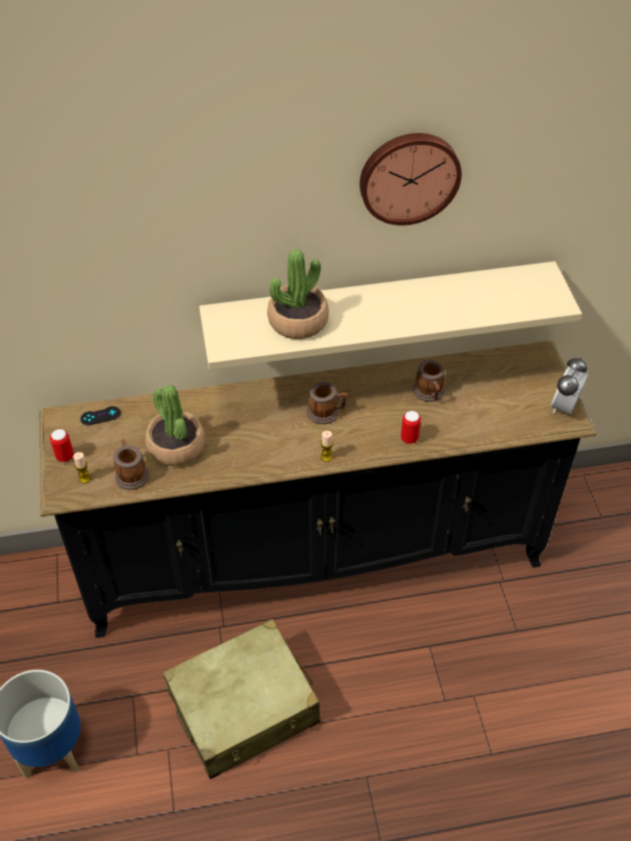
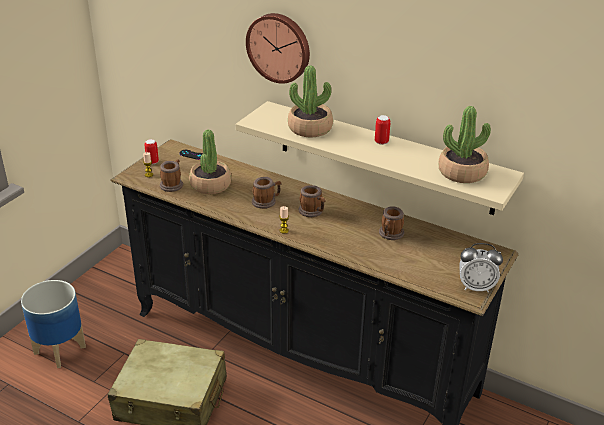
camera: 40 degrees right, 15 degrees down
wall clock [360,133,462,225] -> wall clock moved to [246,13,310,84]
can [401,411,421,444] -> can moved to [375,115,391,145]
alarm clock [550,357,589,415] -> alarm clock turned 150 degrees counterclockwise [459,243,503,293]
none -> mug [252,177,282,209]
none -> potted plant [439,106,491,183]

